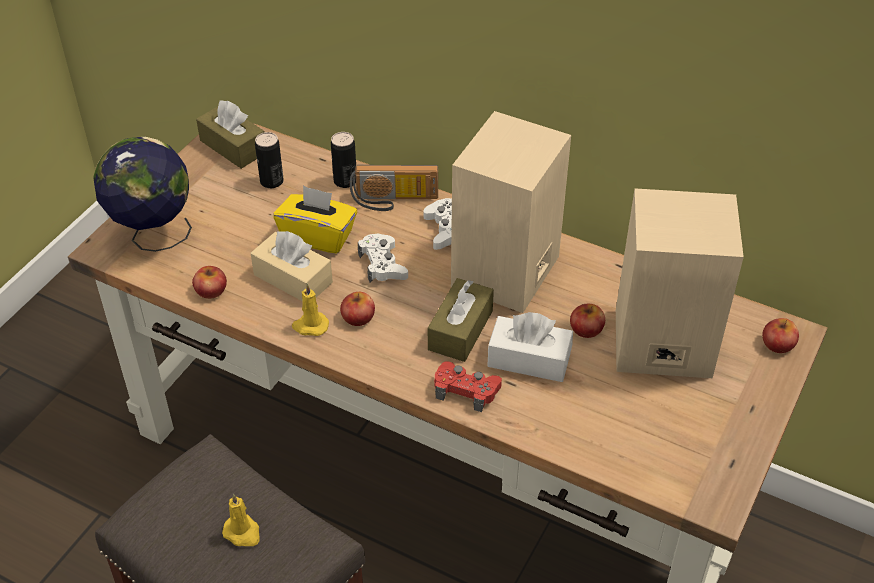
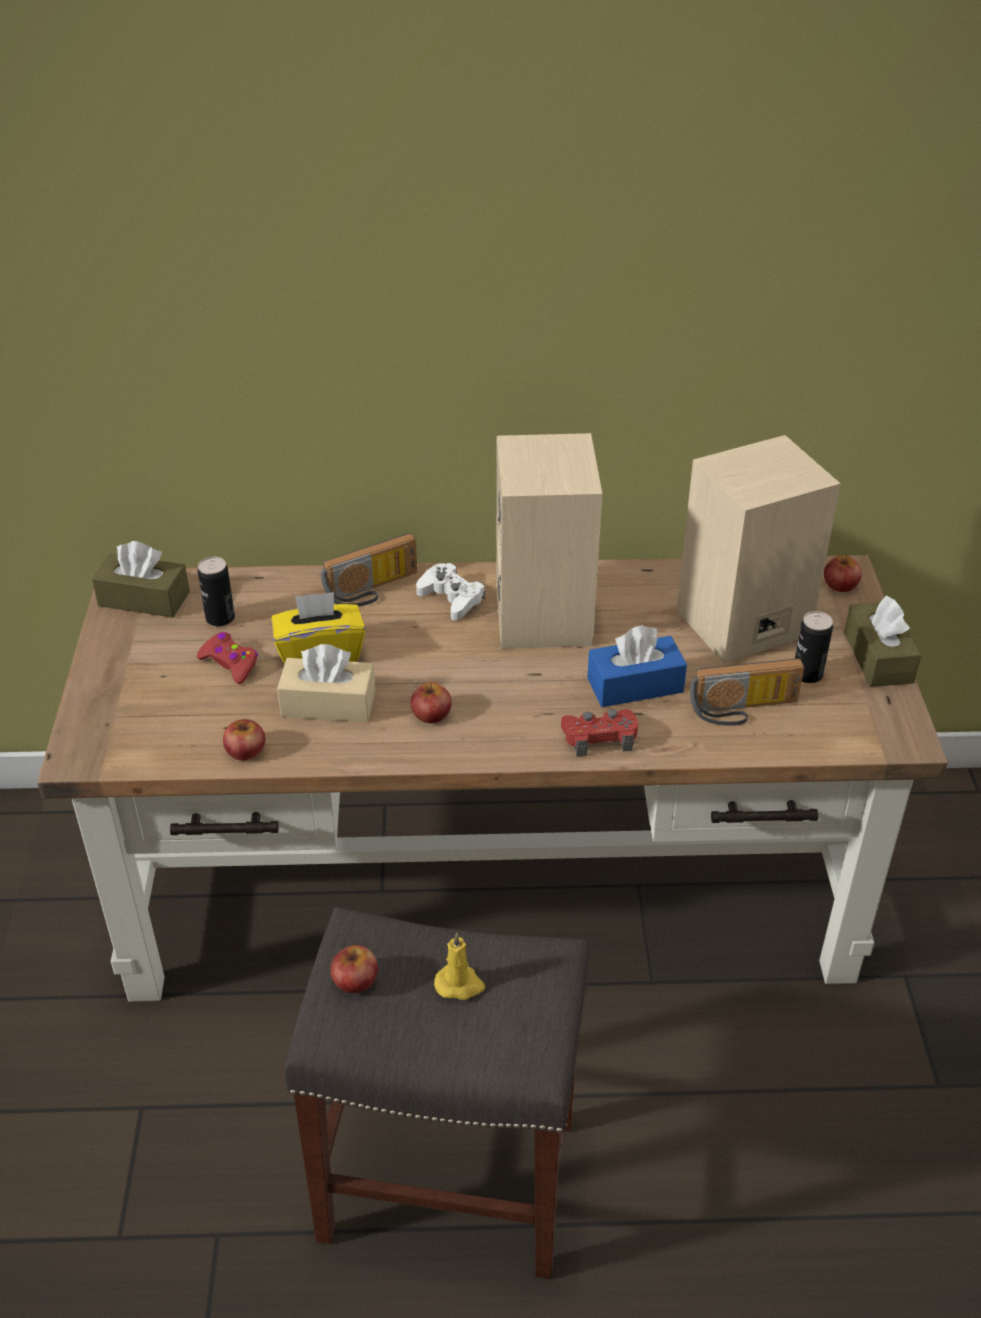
camera: 30 degrees left, 5 degrees down
globe [93,137,192,252] -> none
yellow candle [292,284,329,336] -> none
can [331,132,356,188] -> can moved to [795,611,833,683]
white game controller [358,233,408,283] -> none
brown tissue box [428,278,494,362] -> brown tissue box moved to [844,595,921,687]
white tissue box [487,312,573,382] -> blue tissue box [587,625,687,707]
apple [570,304,605,338] -> apple moved to [330,945,378,993]
none -> red game controller [197,632,258,684]
none -> radio [690,658,804,726]

